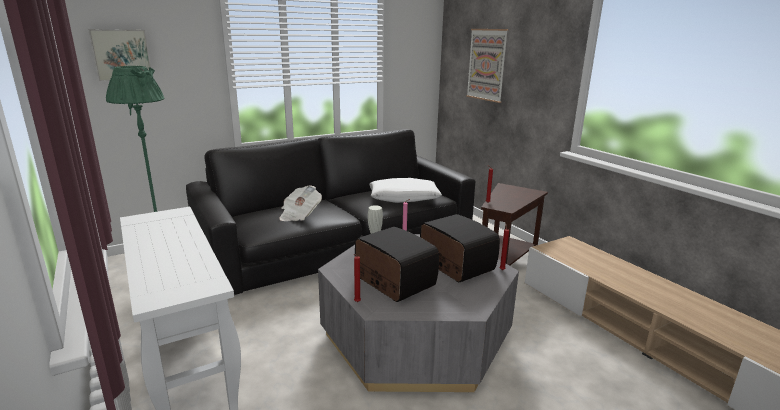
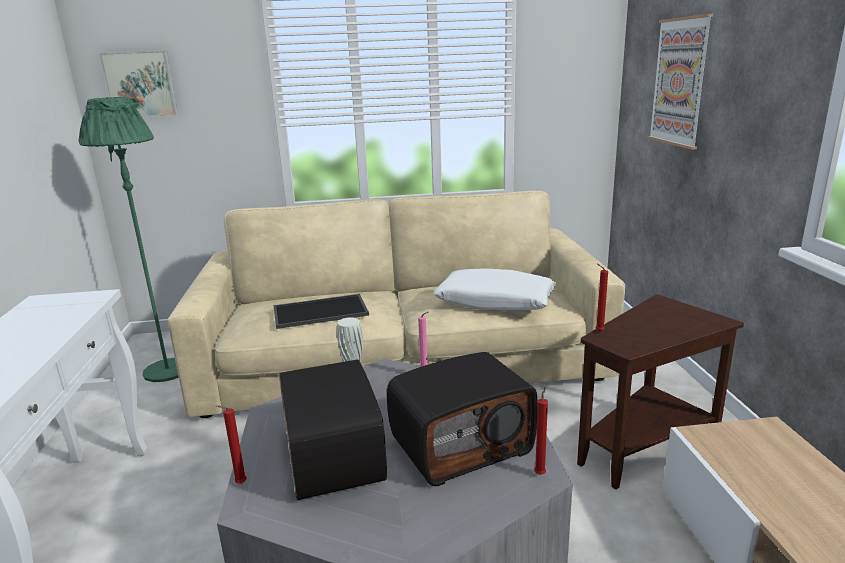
camera: 25 degrees right, 0 degrees up
black sofa [186,129,475,296] -> beige sofa [167,191,625,418]
newspaper [279,186,322,221] -> tray [273,294,369,329]
radio [420,214,500,282] -> radio turned 75 degrees clockwise [387,352,538,486]

